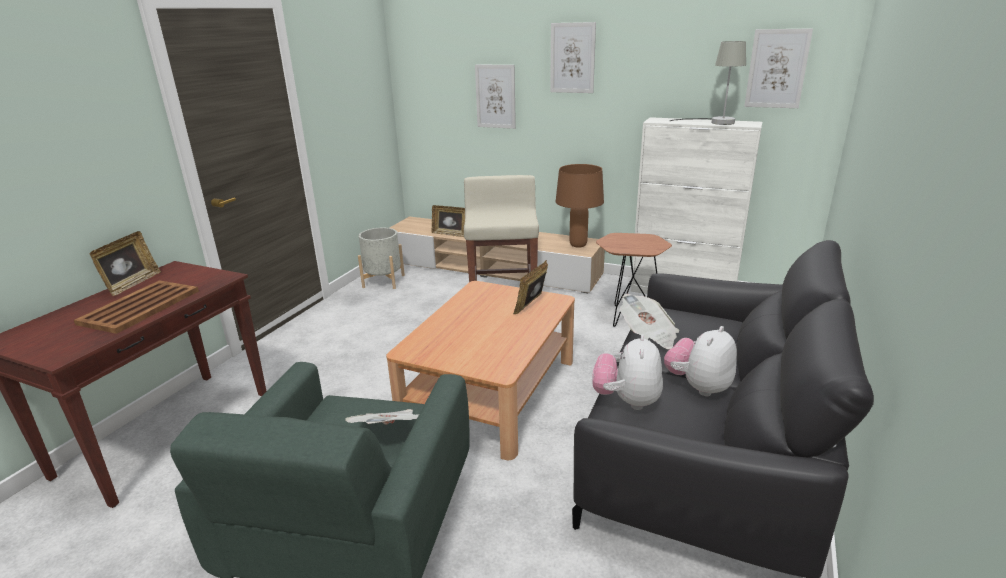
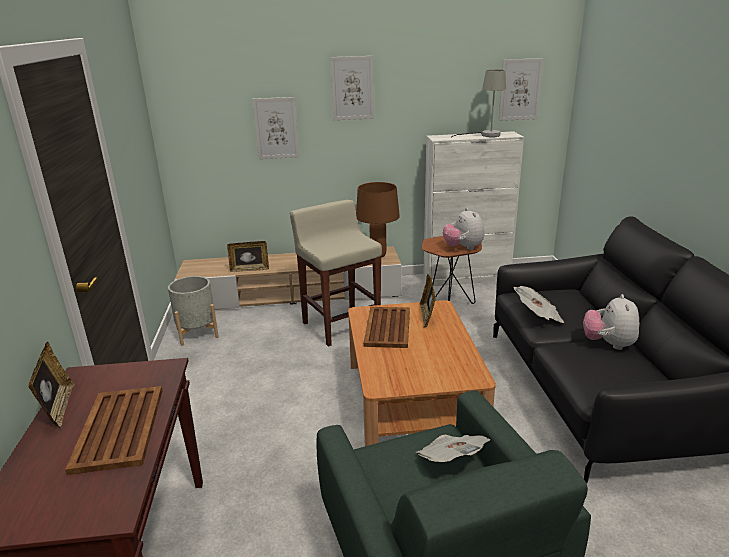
camera: 30 degrees left, 0 degrees up
plush toy [592,334,663,410] -> plush toy moved to [443,208,484,250]
none -> brown tray [364,307,410,348]

